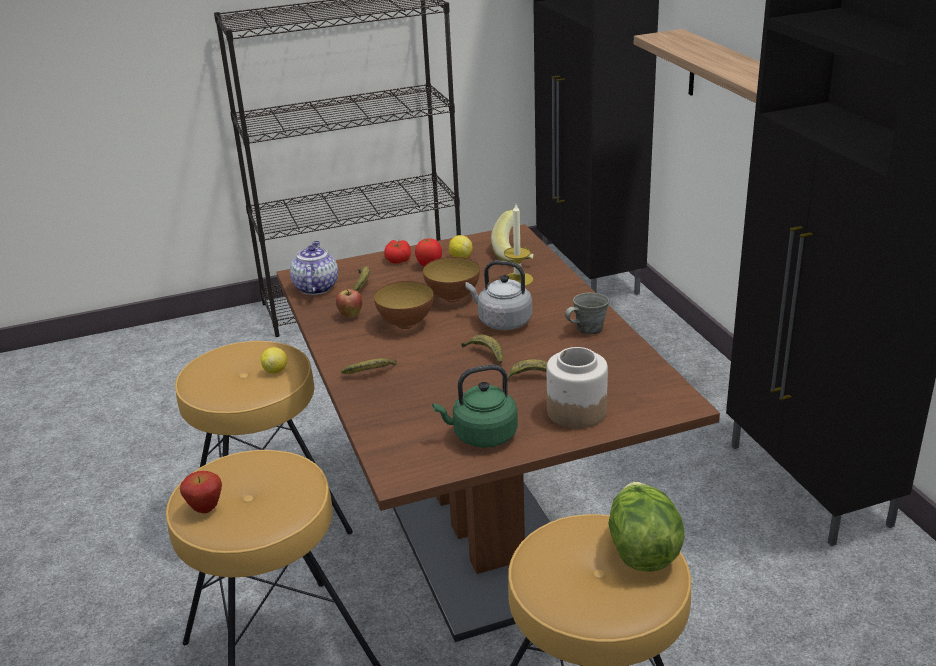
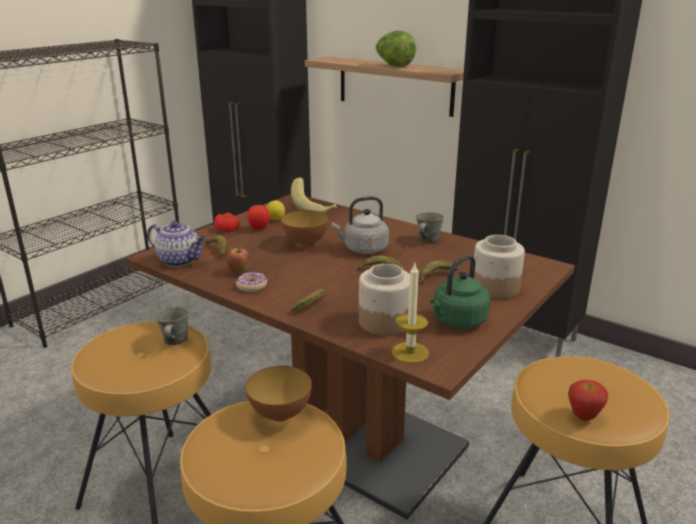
camera: 35 degrees left, 5 degrees down
apple [180,471,222,513] -> apple moved to [568,380,608,421]
lemon [261,347,287,374] -> grey mug [156,307,188,345]
teapot [290,241,338,295] -> teapot turned 150 degrees clockwise [147,221,206,267]
bowl [374,281,433,329] -> bowl moved to [246,366,312,422]
candle [504,204,533,286] -> candle moved to [392,263,429,363]
lettuce [608,482,685,572] -> lettuce moved to [375,30,416,67]
none -> donut [236,272,267,292]
none -> jar [359,264,410,336]

